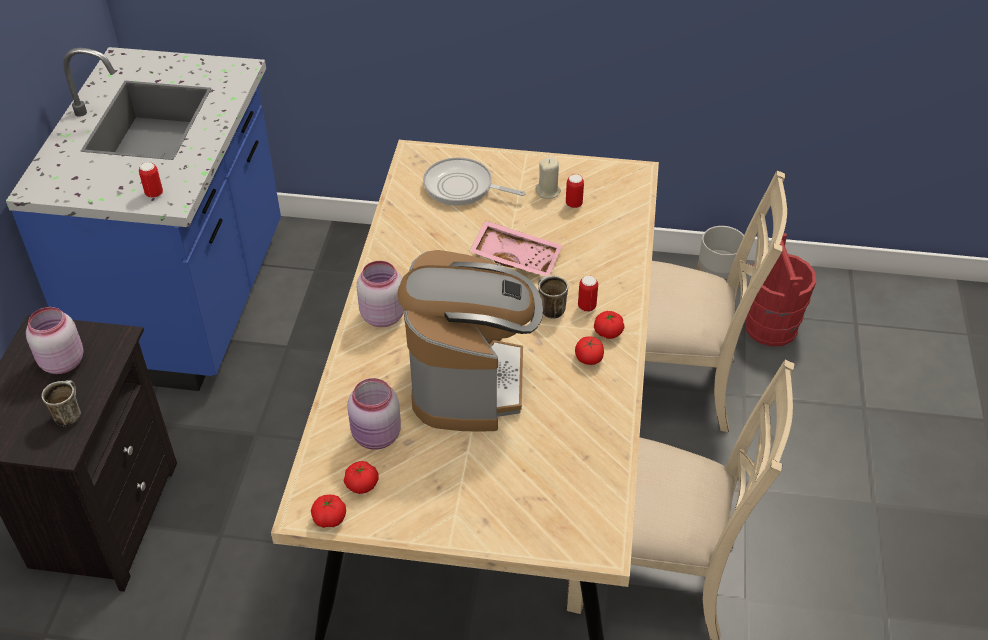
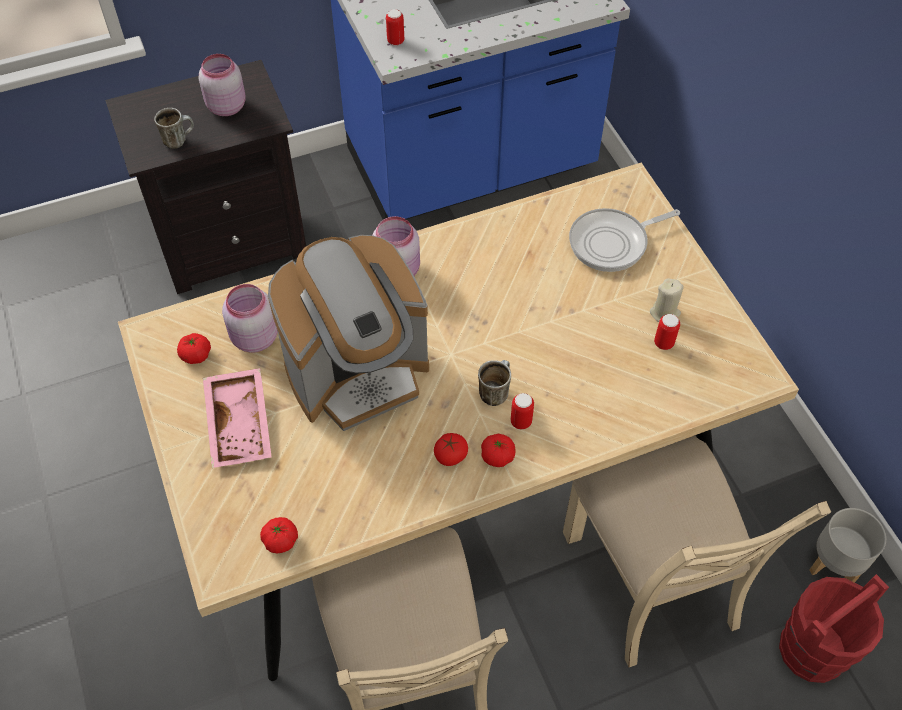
camera: 60 degrees right, 10 degrees up
tomato [311,495,346,528] -> tomato moved to [260,517,298,553]
frying pan [423,157,526,206] -> frying pan turned 105 degrees counterclockwise [569,208,680,272]
pink tray [469,220,562,277] -> pink tray moved to [203,368,272,468]

